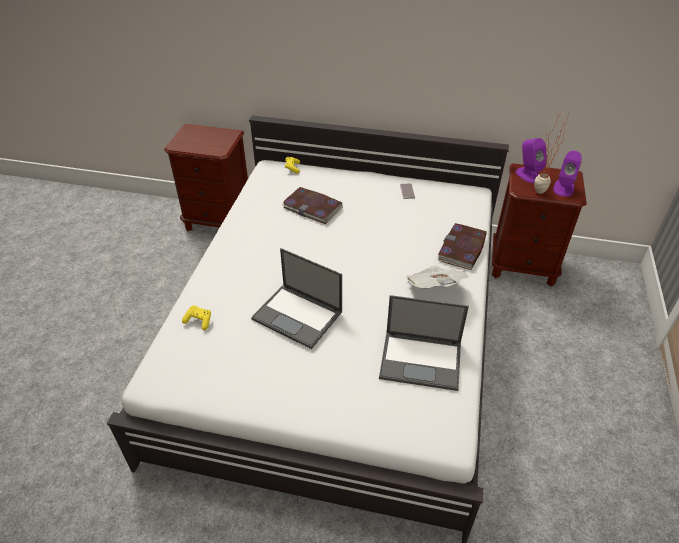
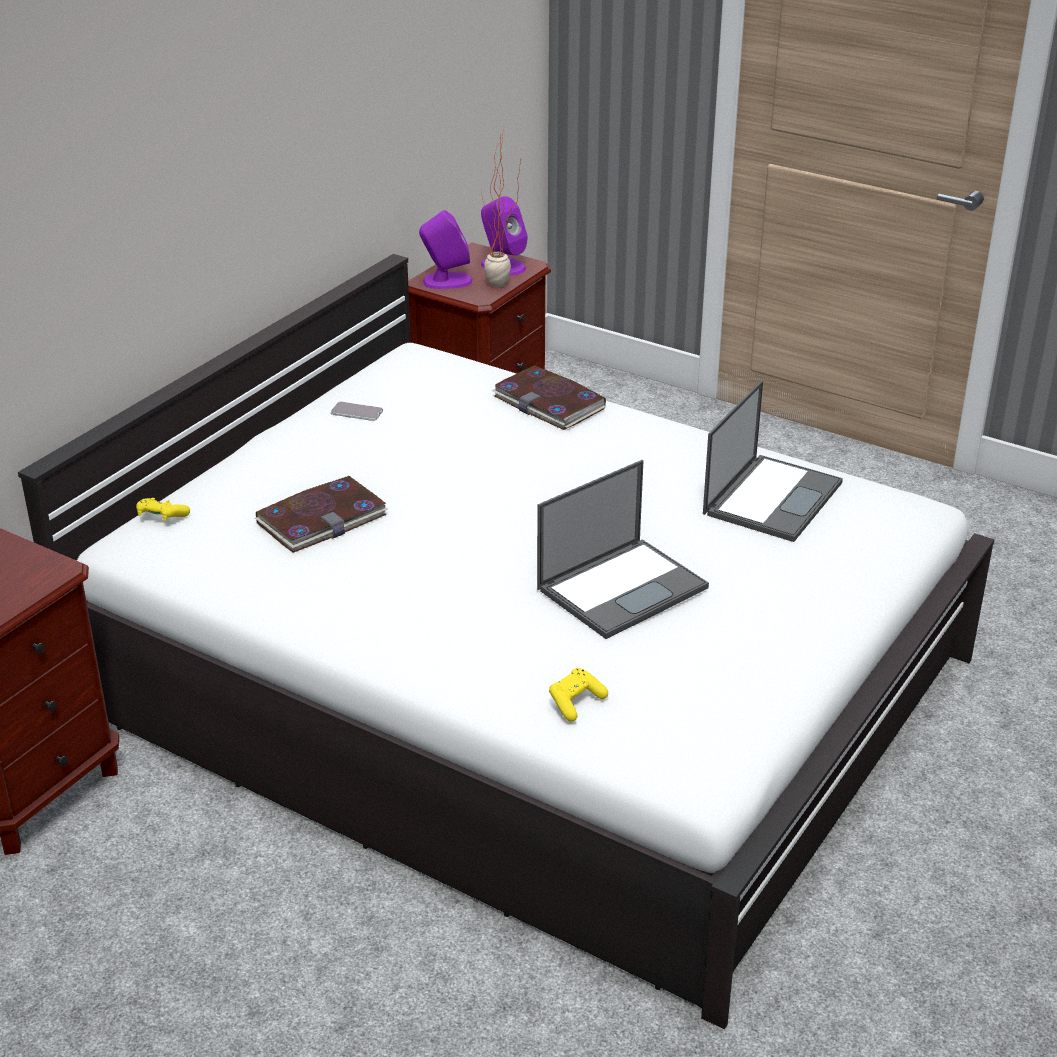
camera: 70 degrees left, 10 degrees down
newspaper [406,266,469,288] -> none

